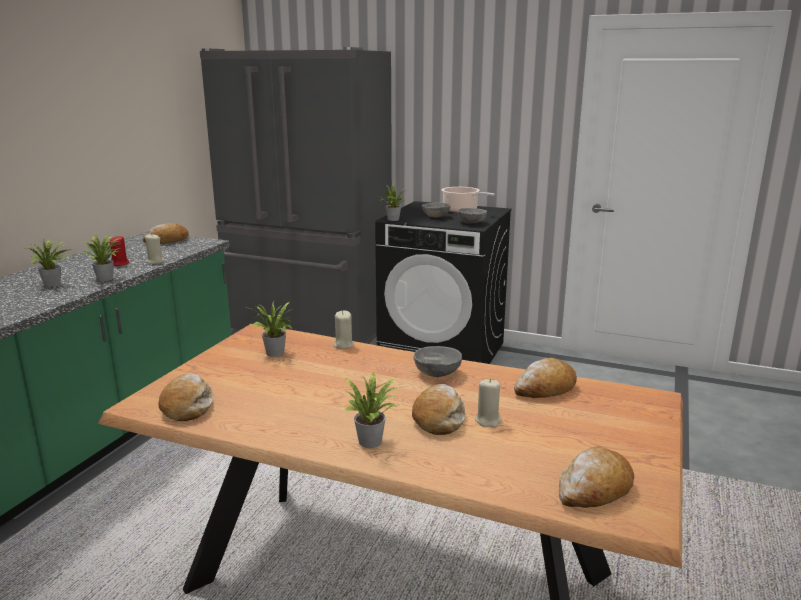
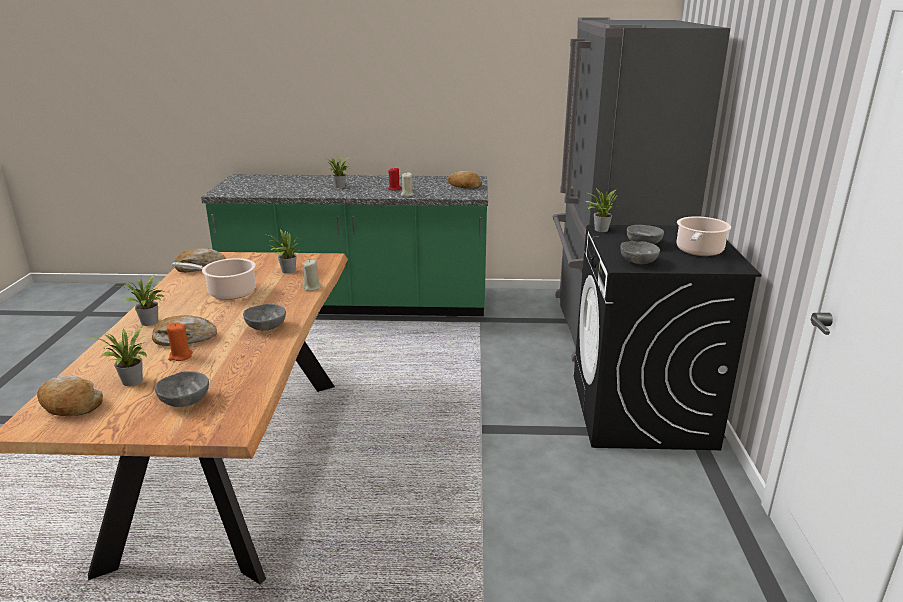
camera: 70 degrees right, 5 degrees up
potted plant [83,234,121,281] -> potted plant moved to [91,326,147,386]
beige candle [475,379,502,428] -> orange candle [167,323,193,361]
bread [514,358,577,398] -> none
none -> grey bowl [155,371,209,407]
none -> cooking pot [172,258,256,300]

